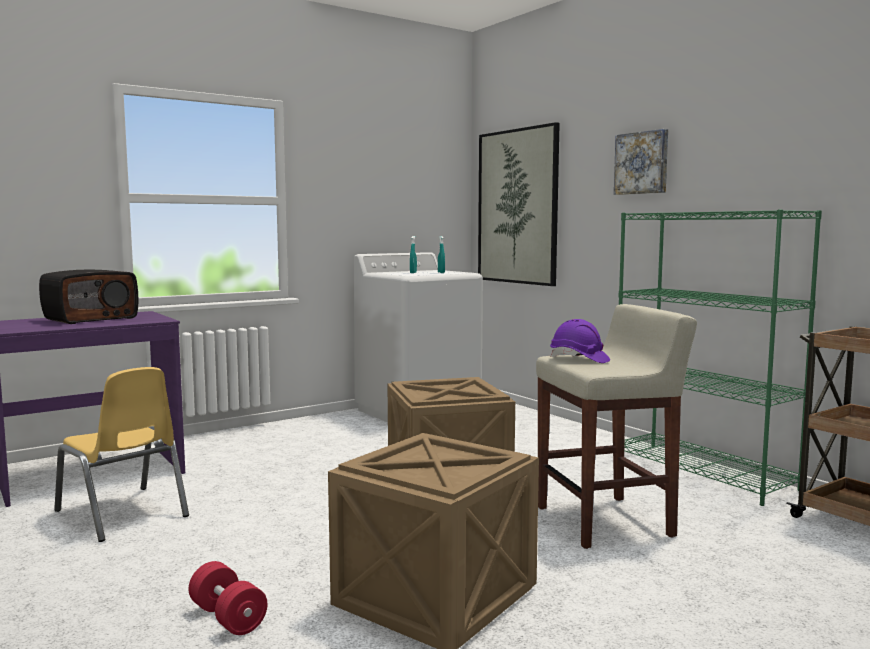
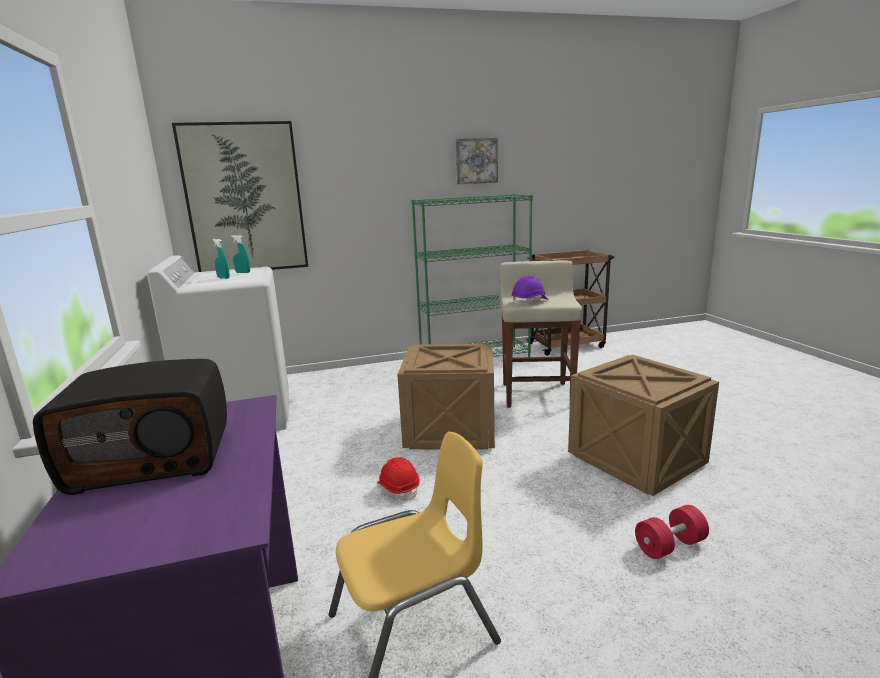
camera: 70 degrees left, 10 degrees up
radio [39,270,138,324] -> radio turned 105 degrees clockwise [33,359,227,495]
picture [614,129,668,195] -> picture moved to [456,138,498,184]
none -> red hard hat [377,457,420,501]

